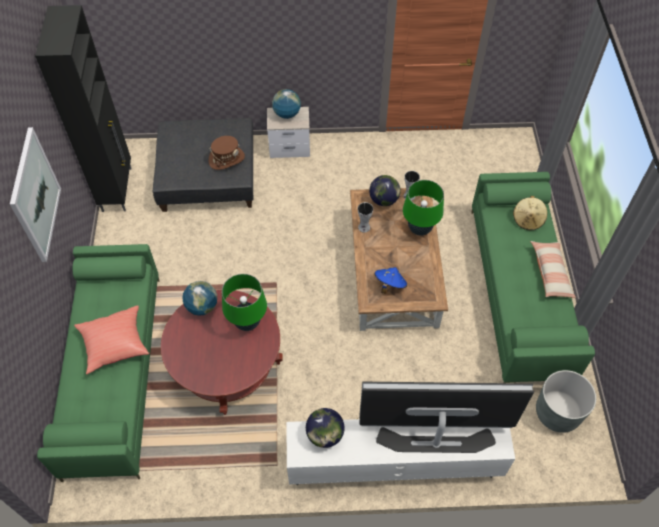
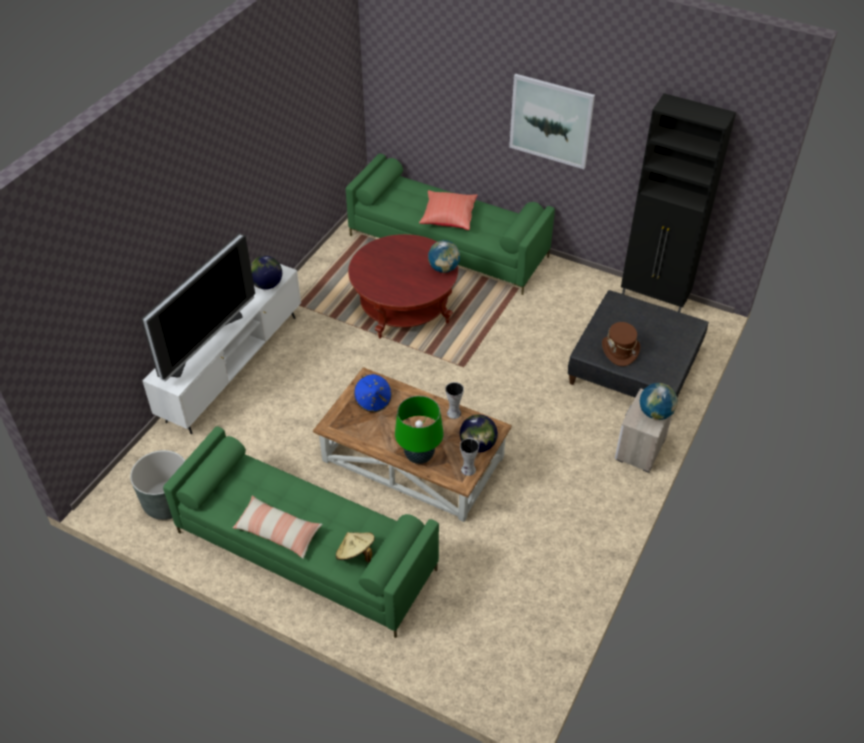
camera: 120 degrees right, 10 degrees down
green table lamp [222,274,267,331] -> none

